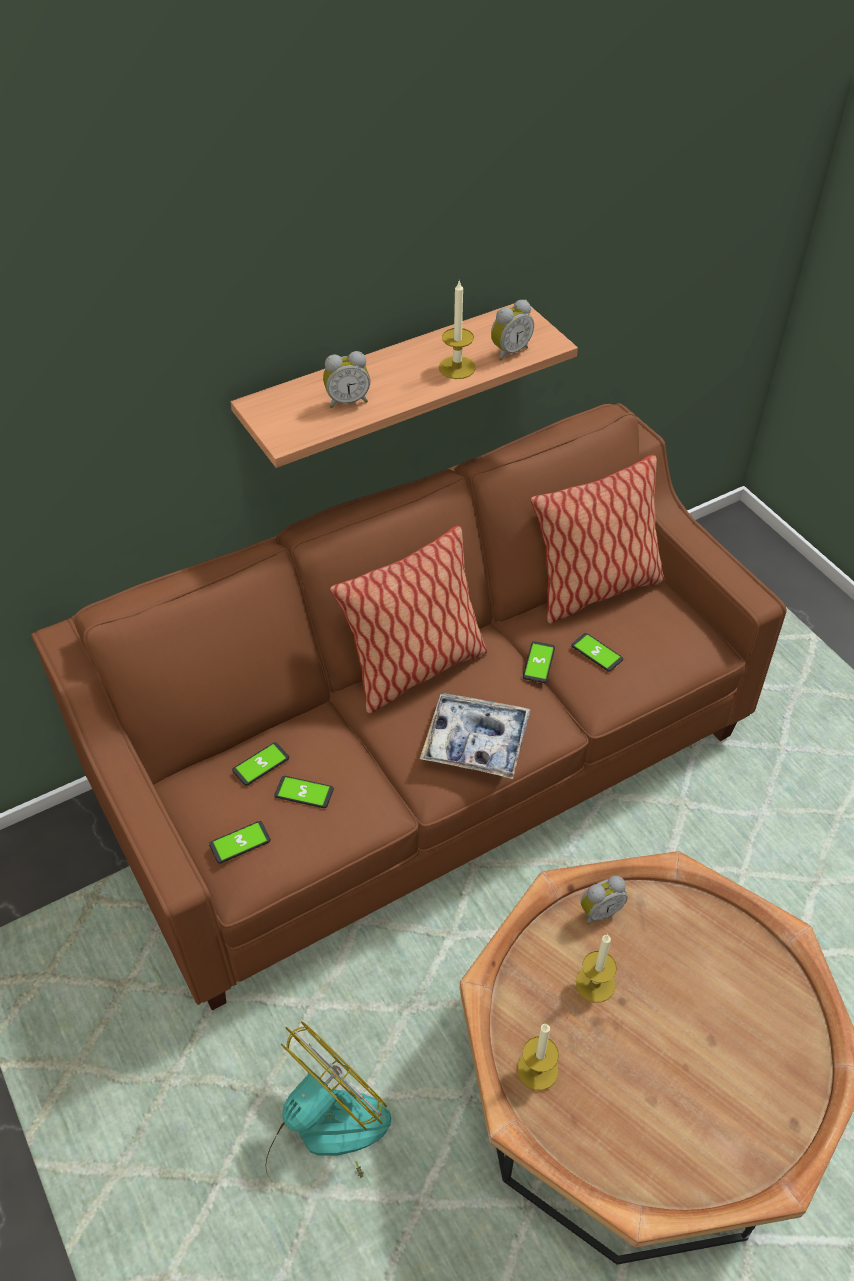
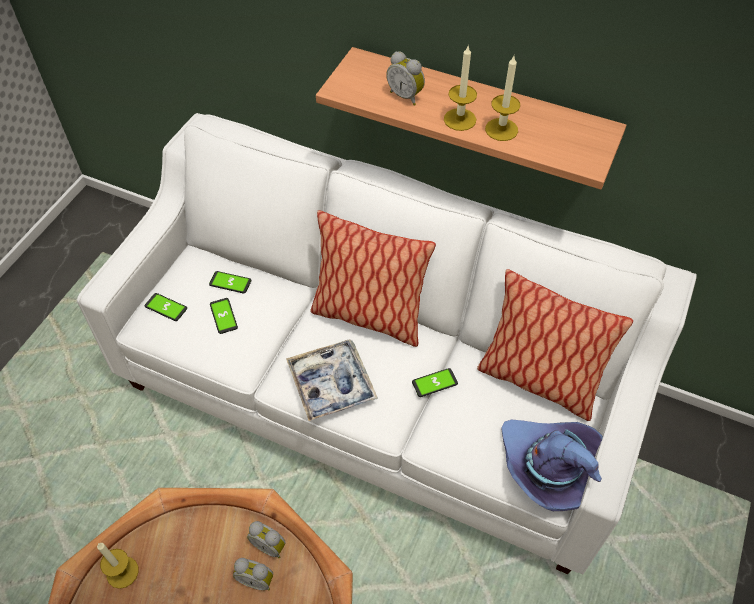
camera: 55 degrees right, 5 degrees up
brown sofa [31,403,786,1011] -> white sofa [77,113,696,575]
fan [265,1021,391,1178] -> none
alarm clock [491,300,534,361] -> alarm clock moved to [233,558,273,591]
phone [571,633,623,672] -> none
candle [576,934,617,1003] -> candle moved to [444,44,477,131]
none -> purple hat [501,419,603,511]

